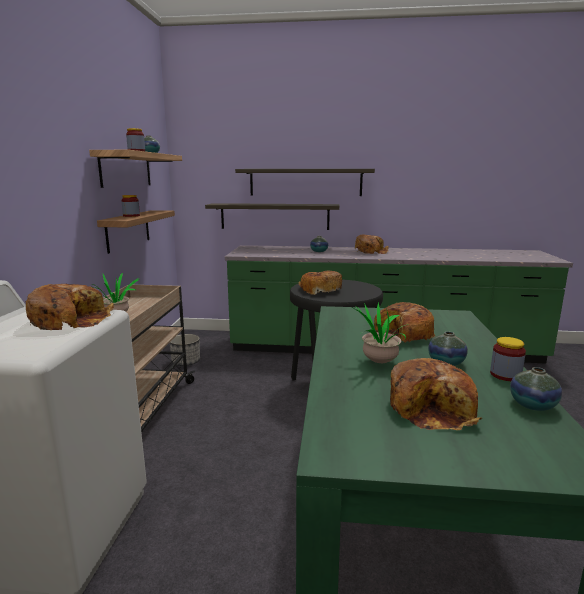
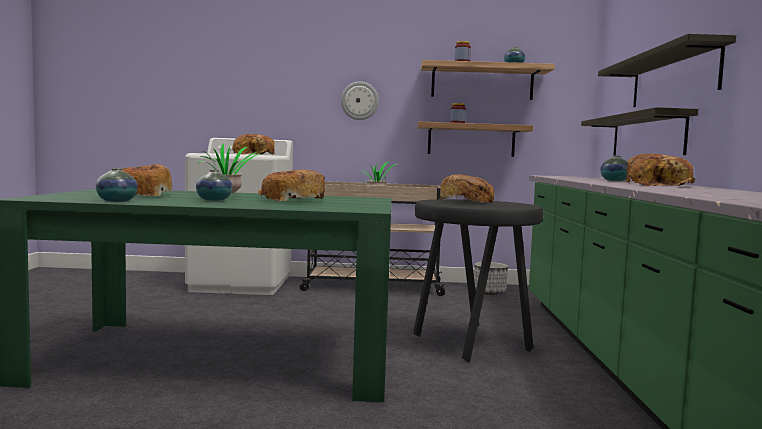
camera: 85 degrees right, 10 degrees down
jar [490,337,526,381] -> none
none -> wall clock [341,81,379,120]

